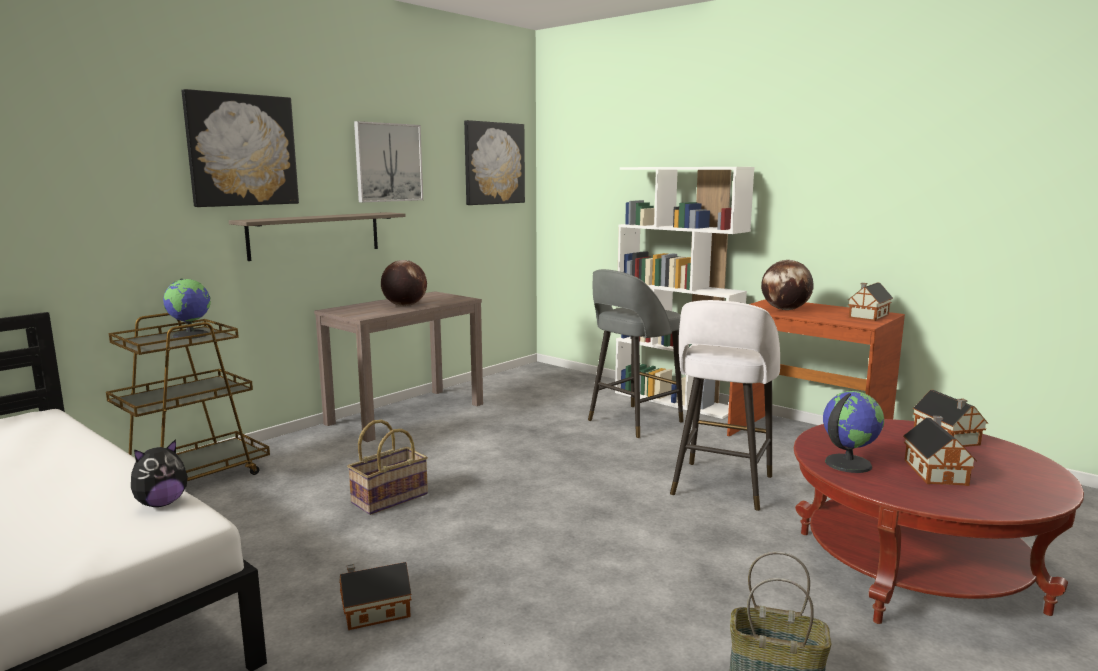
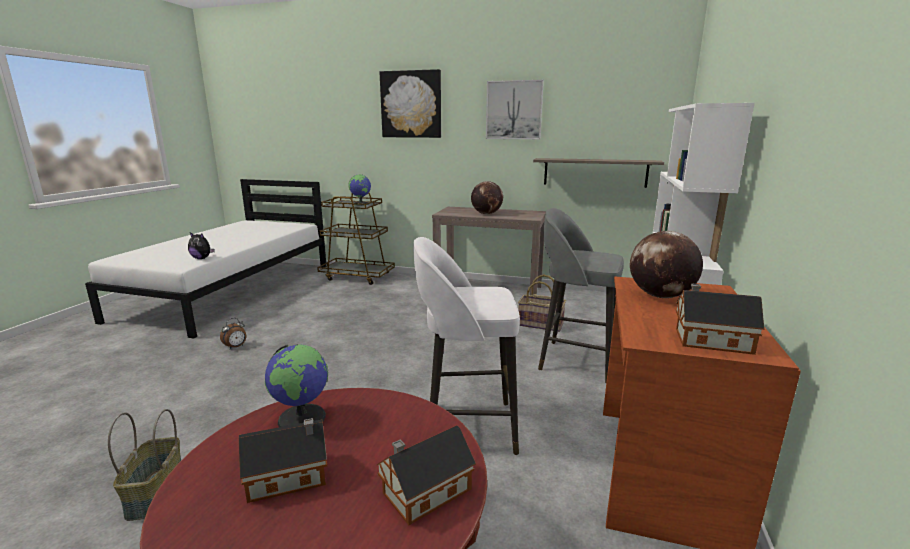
camera: 65 degrees right, 5 degrees up
shelf [229,212,405,261] -> shelf moved to [533,158,664,188]
toy house [339,562,411,630] -> alarm clock [220,318,246,349]
basket [347,420,428,515] -> basket moved to [518,274,566,332]
picture [464,120,525,205] -> none

